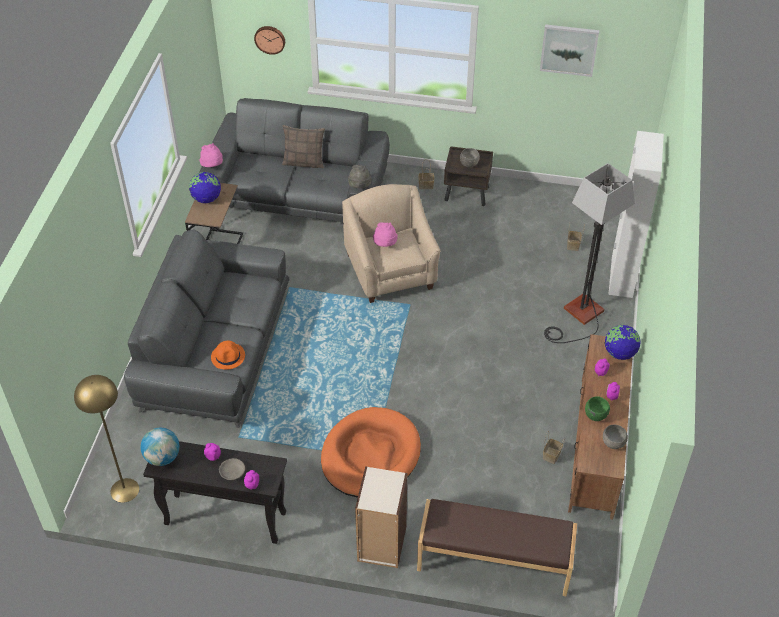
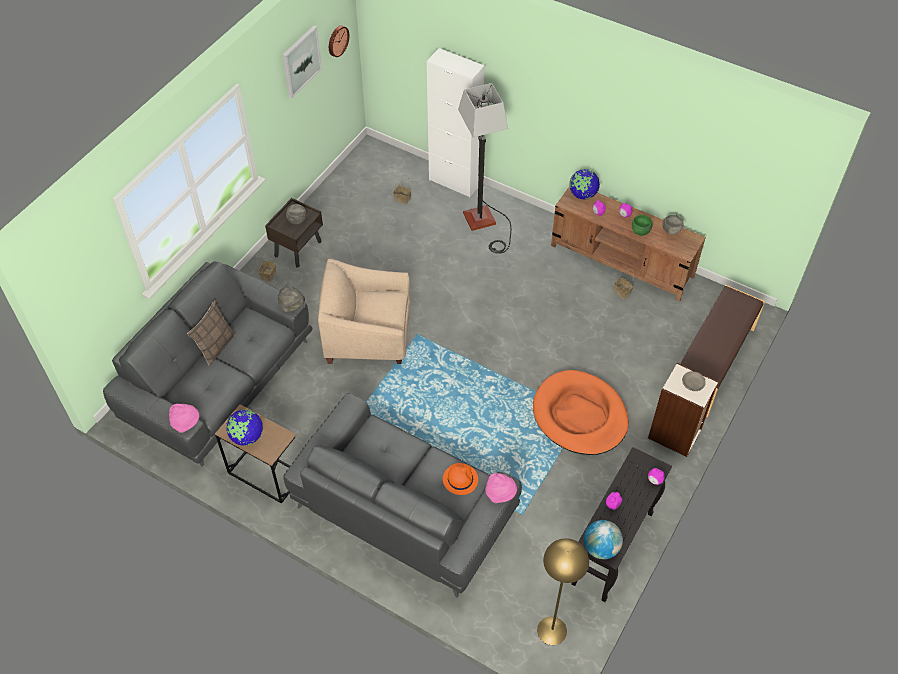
camera: 70 degrees left, 5 degrees up
grey bowl [219,458,245,480] -> grey bowl moved to [682,371,706,391]
wall clock [254,26,285,55] -> wall clock moved to [329,26,350,57]
pink hat [373,222,398,247] -> pink hat moved to [486,473,517,503]

